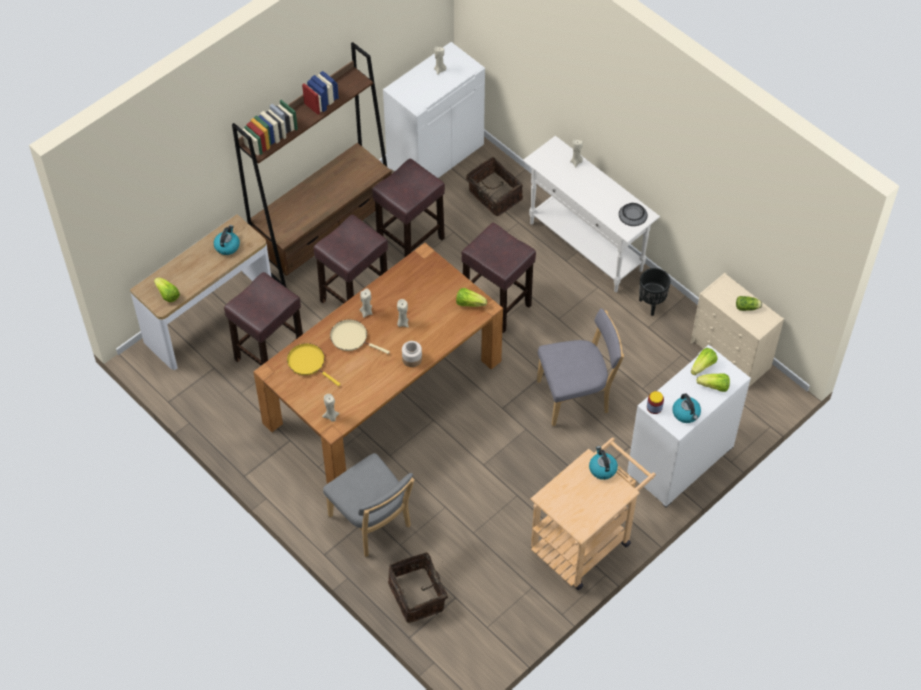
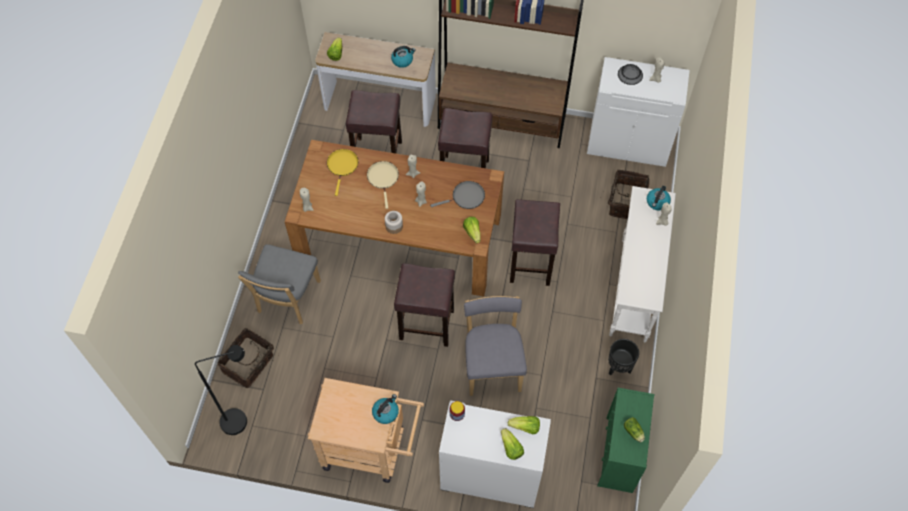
camera: 55 degrees right, 5 degrees up
brown stool [372,159,445,257] -> brown stool moved to [394,263,455,347]
grey chair [537,309,624,426] -> grey chair turned 135 degrees counterclockwise [464,296,527,396]
bowl [619,203,647,226] -> bowl moved to [618,64,643,85]
kettle [672,393,701,423] -> kettle moved to [647,186,671,210]
beige dresser [690,273,784,388] -> green dresser [597,388,655,493]
none -> black floor lamp [195,345,247,435]
none -> grey frying pan [430,181,485,209]

